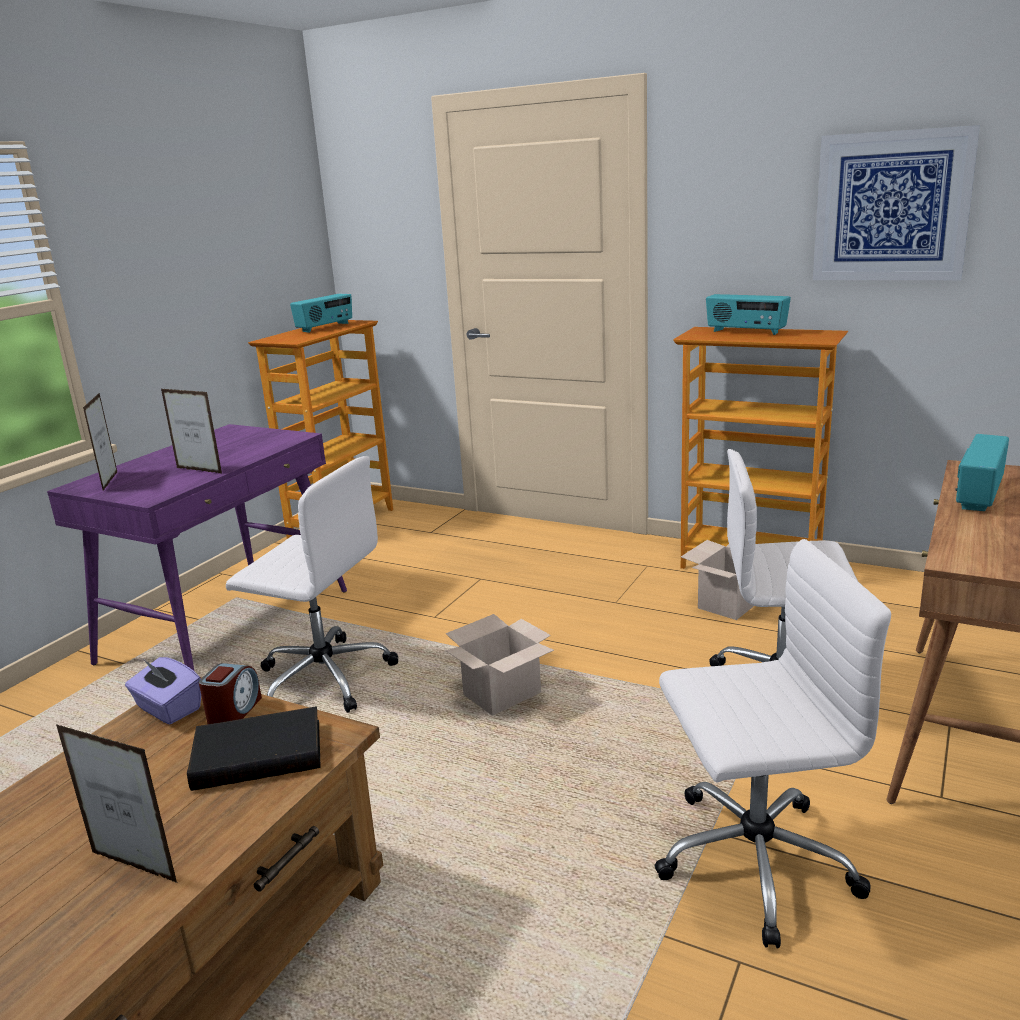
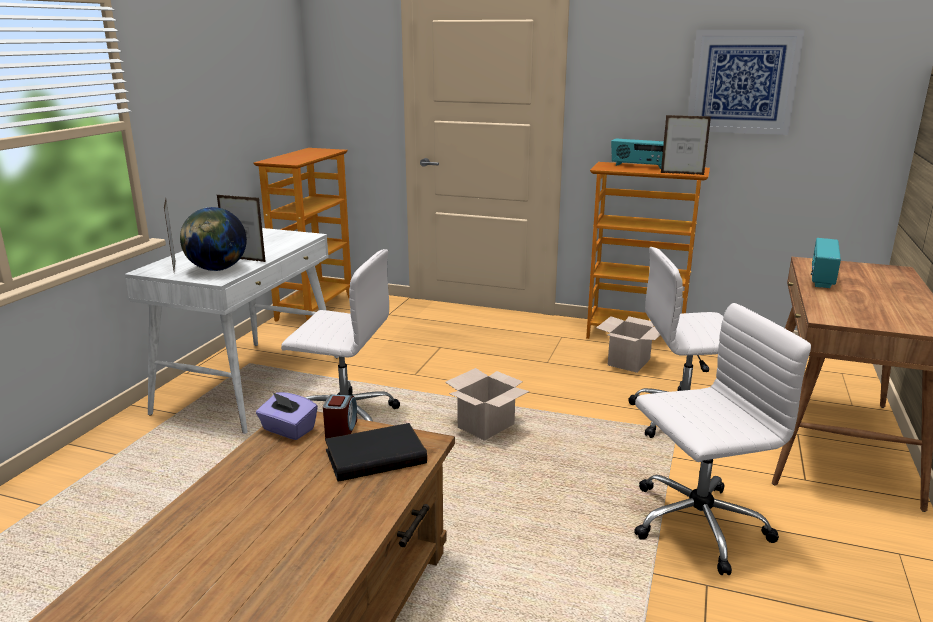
camera: 10 degrees left, 0 degrees up
purple desk [47,424,347,671] -> white desk [124,228,339,434]
picture frame [56,724,178,883] -> picture frame moved to [661,115,711,175]
radio [290,294,352,333] -> none
none -> globe [180,207,247,271]

